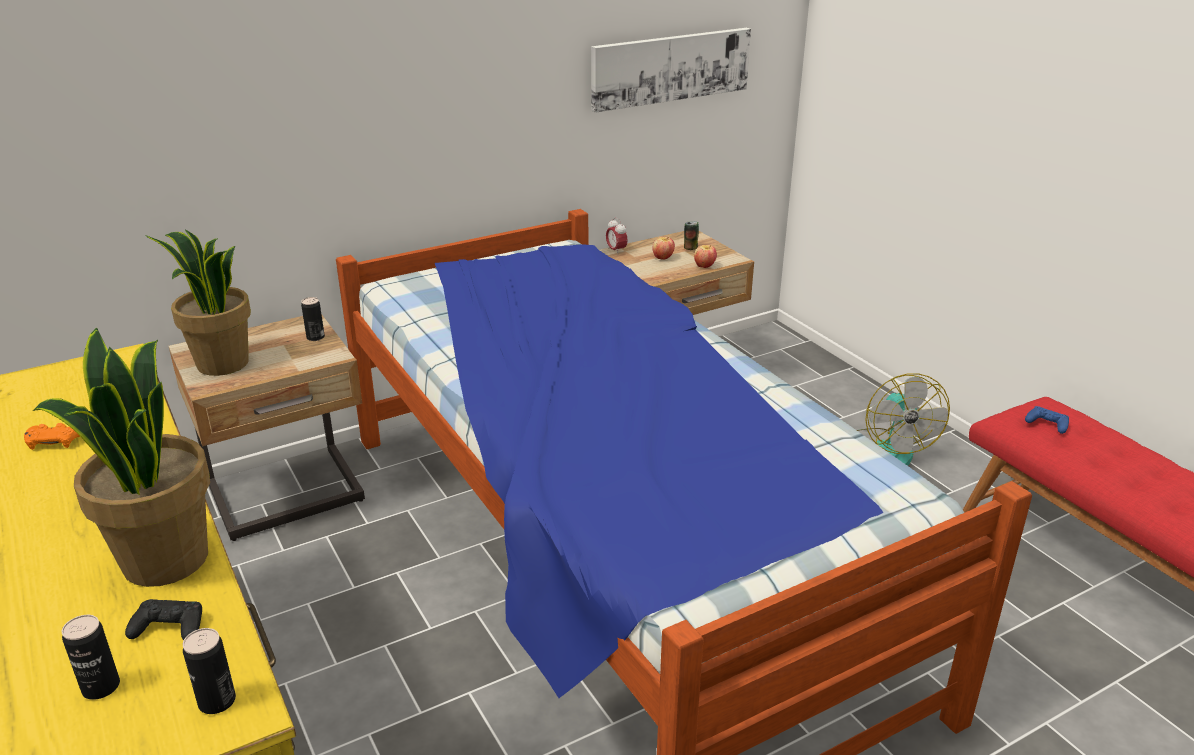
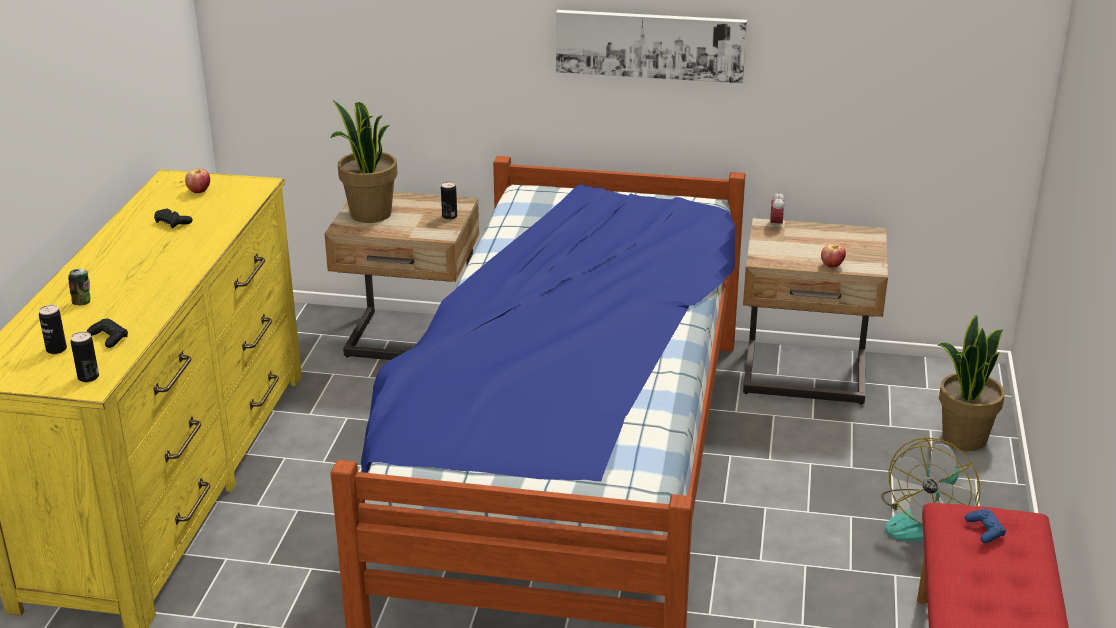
camera: 40 degrees right, 0 degrees up
orange game controller [24,423,80,450] -> black game controller [154,209,193,229]
potted plant [33,328,210,587] -> potted plant moved to [938,315,1005,451]
picture [591,28,751,113] -> picture moved to [556,10,747,83]
apple [652,236,675,260] -> apple moved to [185,168,210,193]
can [684,221,699,250] -> can moved to [68,269,90,305]

